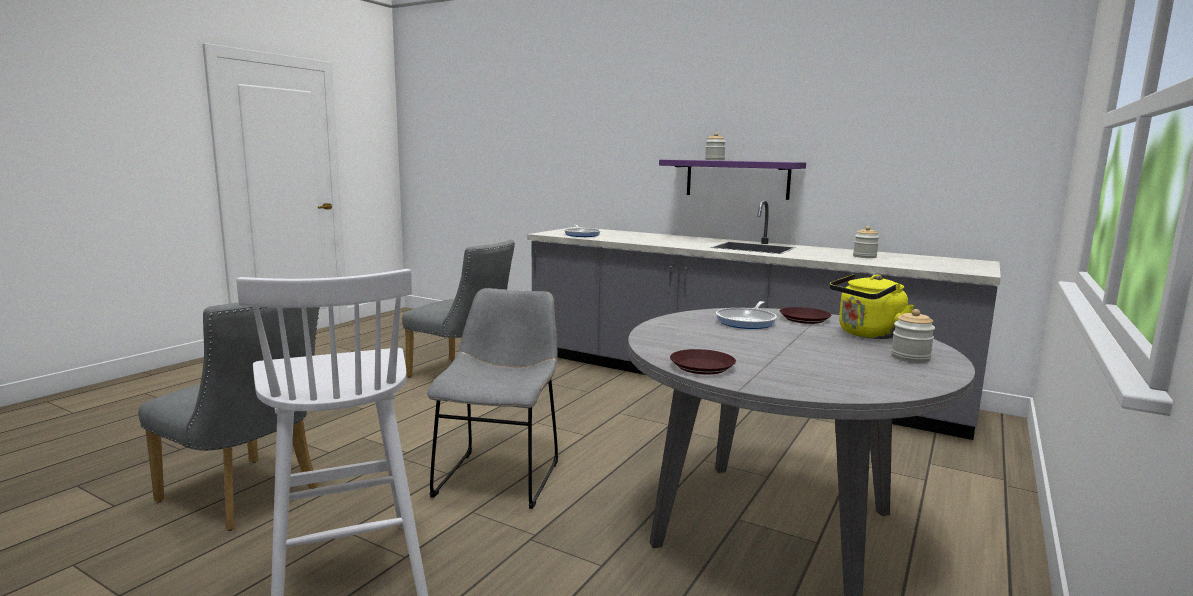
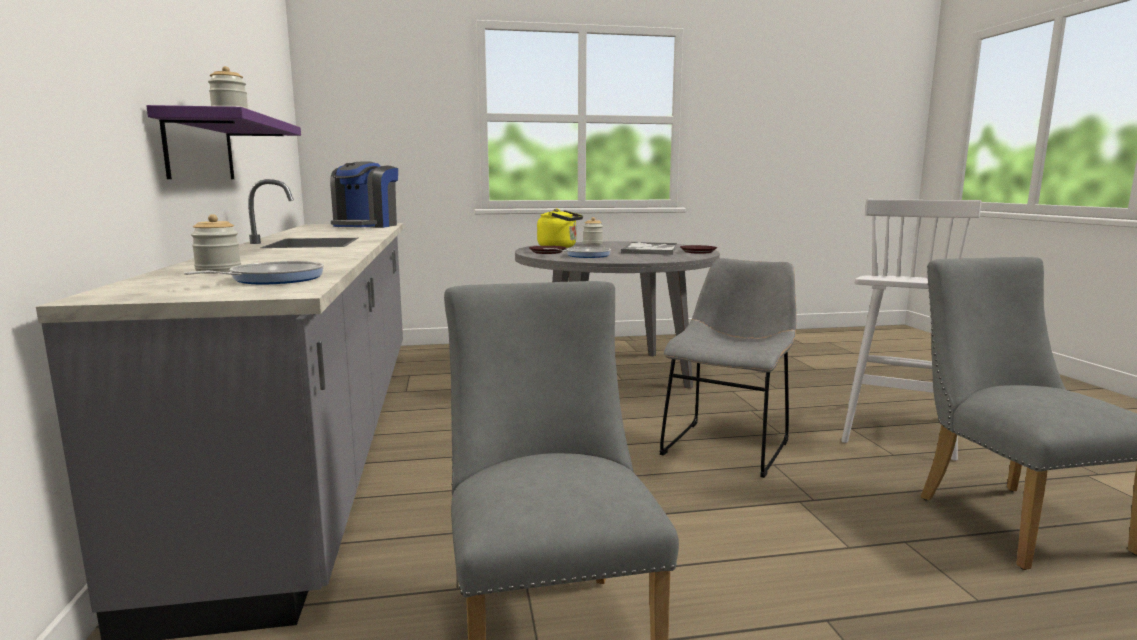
camera: 130 degrees left, 0 degrees up
grey chair [427,288,558,509] -> grey chair turned 150 degrees clockwise [659,258,796,478]
jar [853,226,879,258] -> jar moved to [191,214,241,274]
none -> coffee machine [330,161,398,228]
none -> tray [621,242,677,255]

